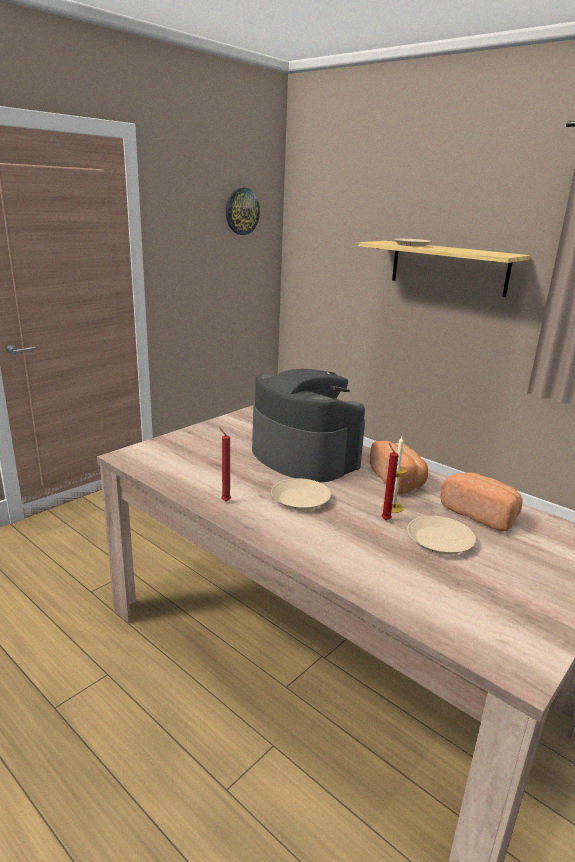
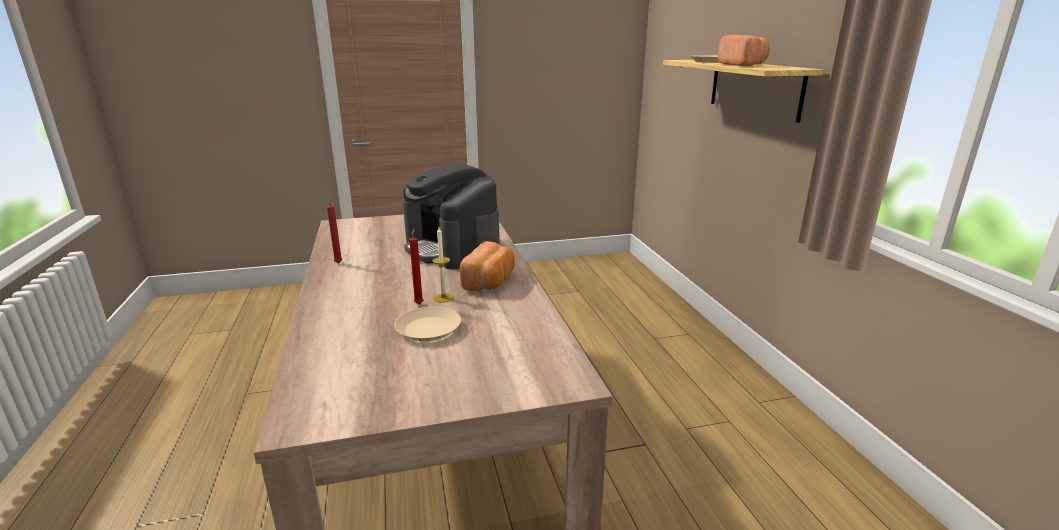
camera: 35 degrees right, 0 degrees up
wall clock [226,188,260,235] -> none
coffee machine [252,369,365,482] -> coffee machine turned 150 degrees clockwise [403,163,500,269]
beige plate [271,478,331,510] -> none
bread [440,473,523,531] -> bread moved to [718,35,770,66]

